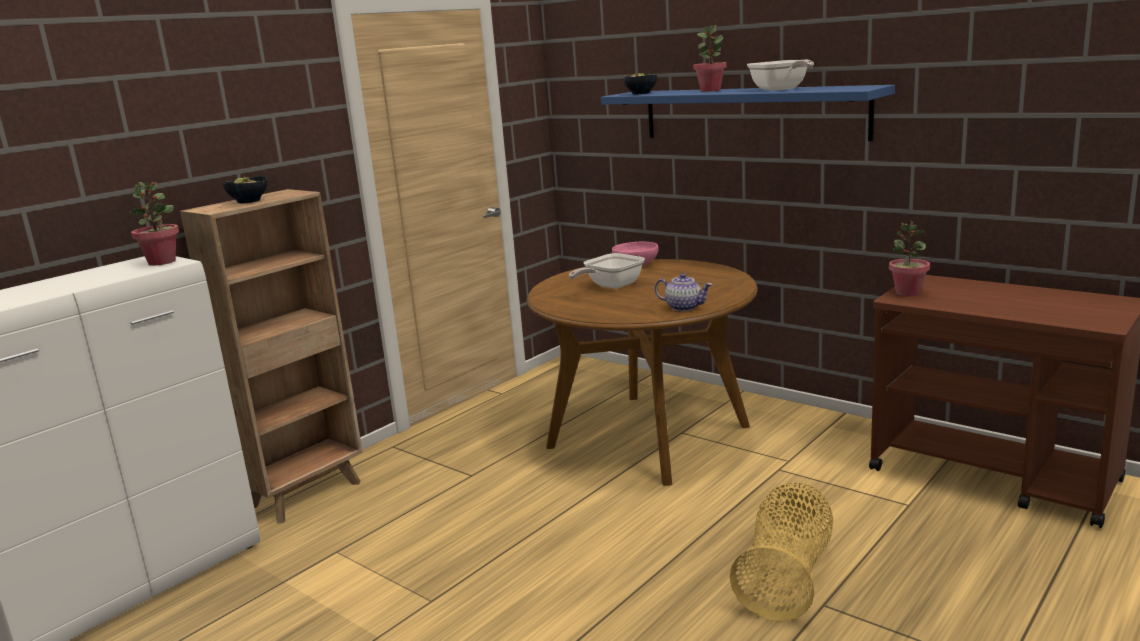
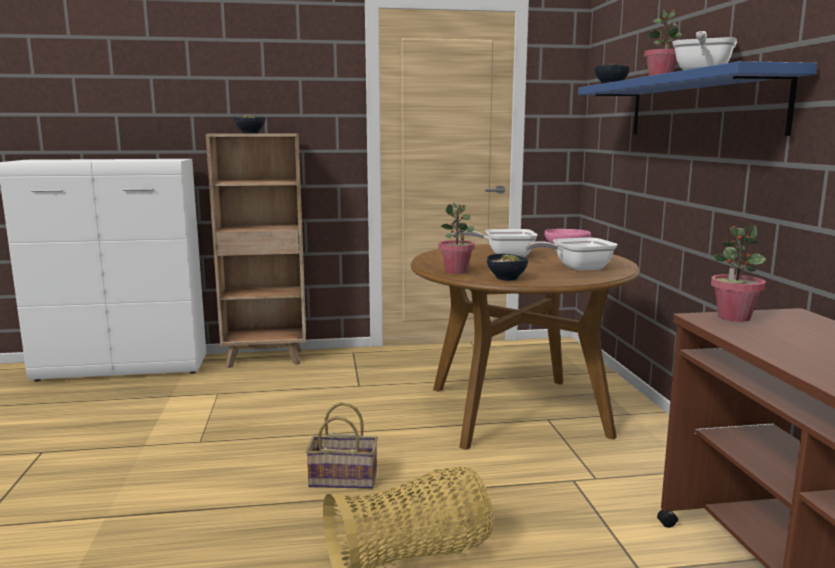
camera: 40 degrees right, 5 degrees down
potted plant [129,182,179,266] -> potted plant moved to [438,203,475,274]
teapot [655,273,713,311] -> bowl [487,254,528,281]
none -> basket [306,402,378,489]
none -> frying pan [525,237,618,271]

